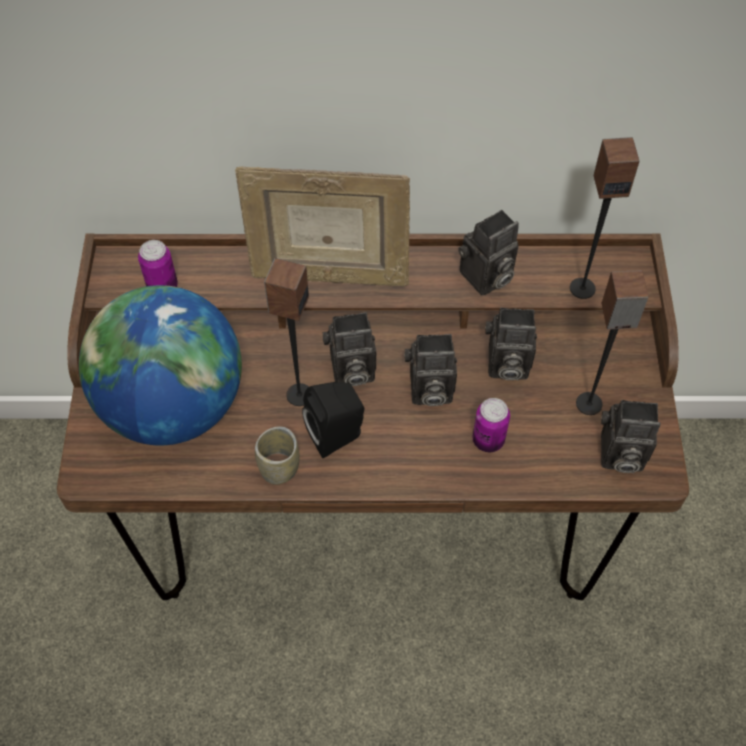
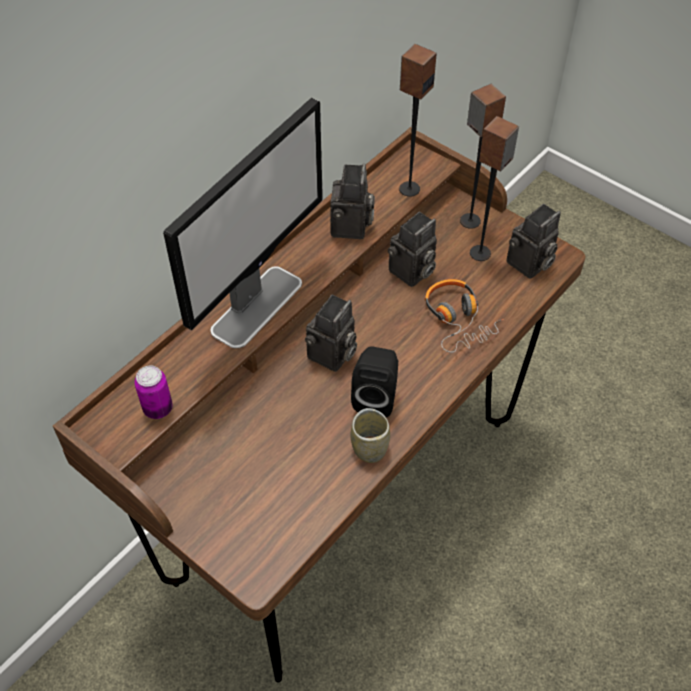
camera: 50 degrees left, 5 degrees down
globe [79,285,242,446] -> none
picture frame [235,167,410,287] -> monitor [163,98,323,348]
speaker [264,258,309,406] -> speaker moved to [460,84,506,229]
camera [404,334,457,406] -> none
can [473,398,510,452] -> headphones [425,279,504,353]

